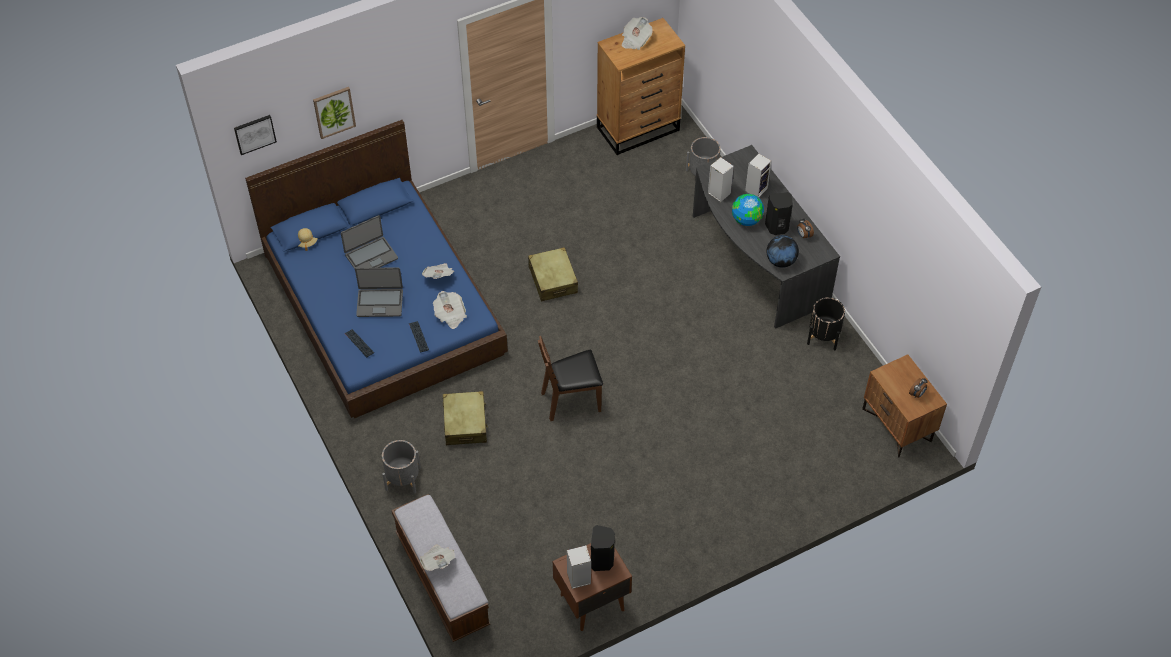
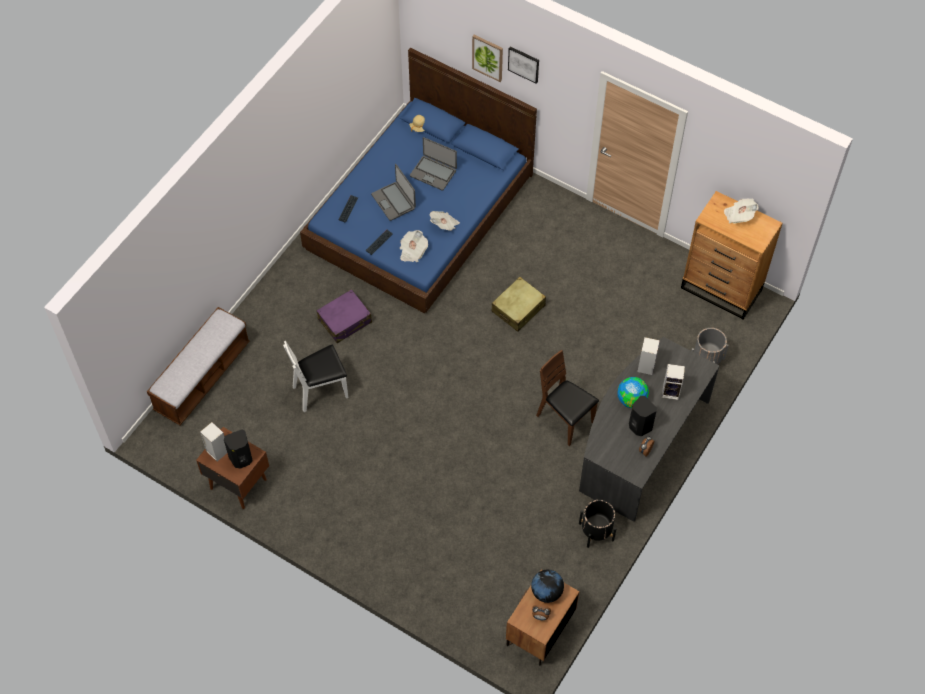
camera: 60 degrees right, 5 degrees up
picture [234,115,277,155] -> picture moved to [508,47,539,84]
grey planter [382,440,421,493] -> none
newspaper [420,544,455,571] -> none
beige suitcase [443,391,488,445] -> purple suitcase [316,289,372,343]
brown chair [538,336,603,421] -> brown chair moved to [536,350,599,446]
globe [766,235,799,268] -> globe moved to [531,570,564,603]
none -> white chair [283,341,348,412]

